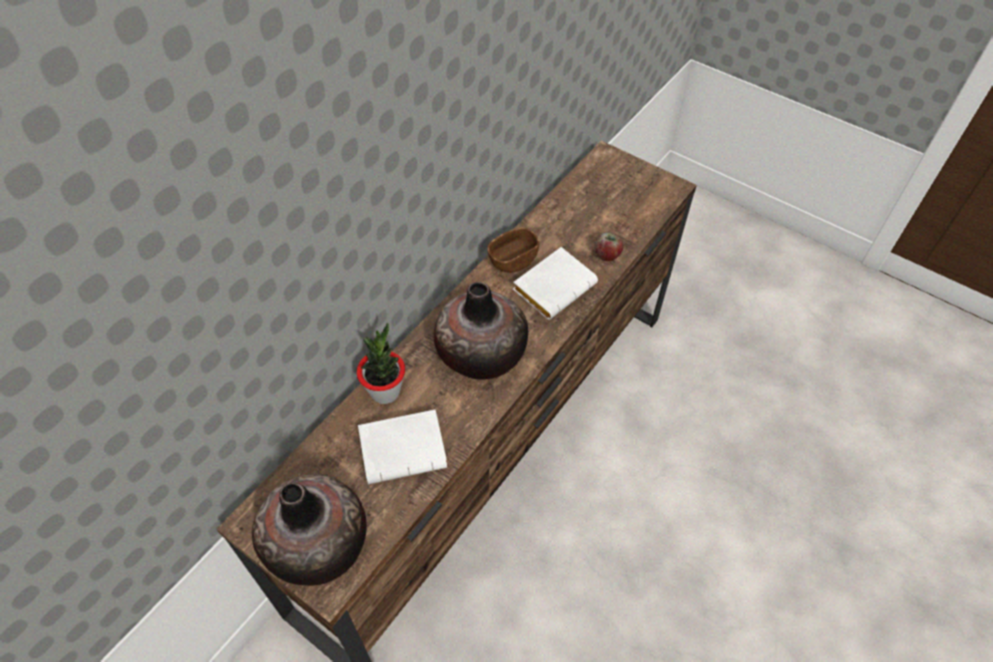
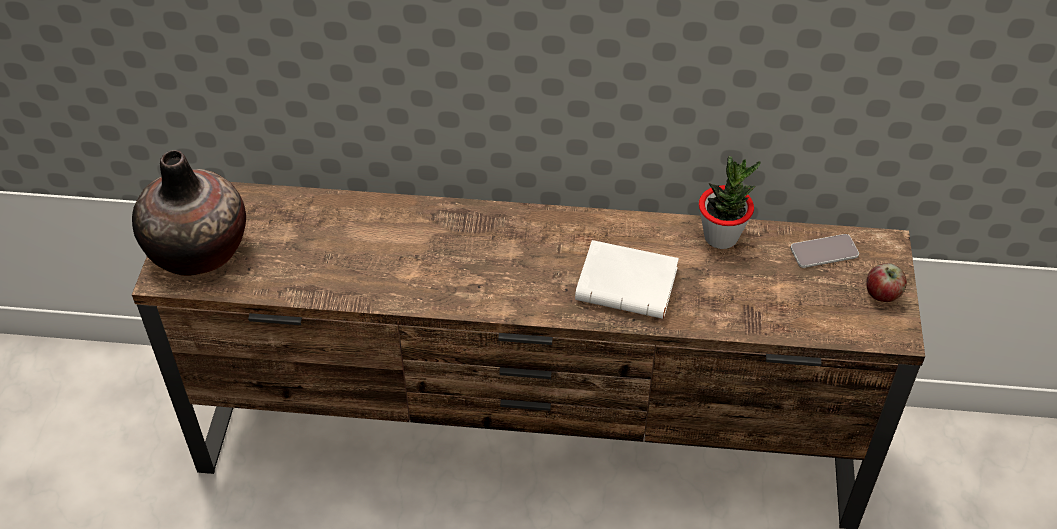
camera: 60 degrees right, 5 degrees down
potted plant [357,323,405,404] -> potted plant moved to [699,156,761,249]
white book [358,409,448,484] -> none
vase [434,282,528,380] -> none
brown bowl [487,227,539,273] -> none
apple [595,232,623,261] -> apple moved to [866,263,907,302]
none -> phone [790,234,859,268]

